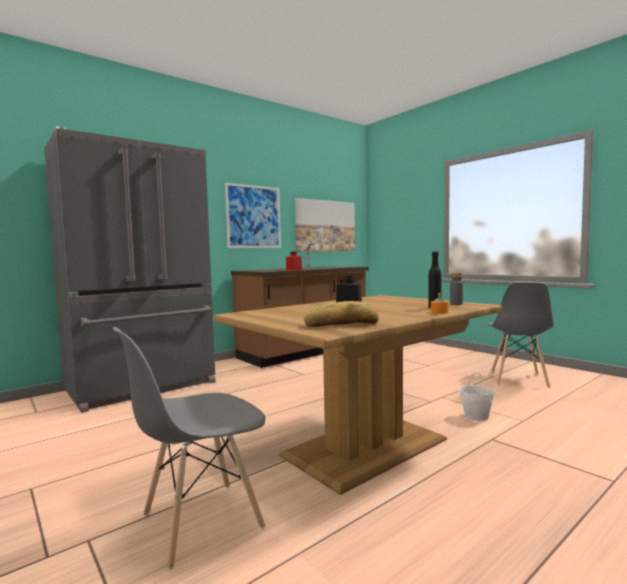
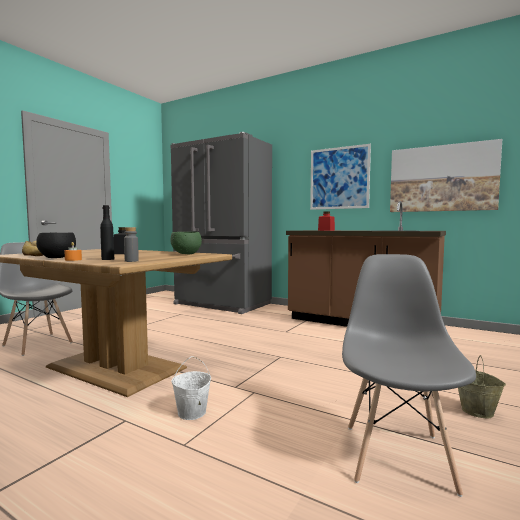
camera: 70 degrees right, 0 degrees up
grey chair [488,283,553,388] -> grey chair turned 105 degrees clockwise [342,254,476,497]
none -> black bowl [36,233,76,258]
none -> green bowl [171,232,202,254]
none -> beige bucket [458,355,506,418]

